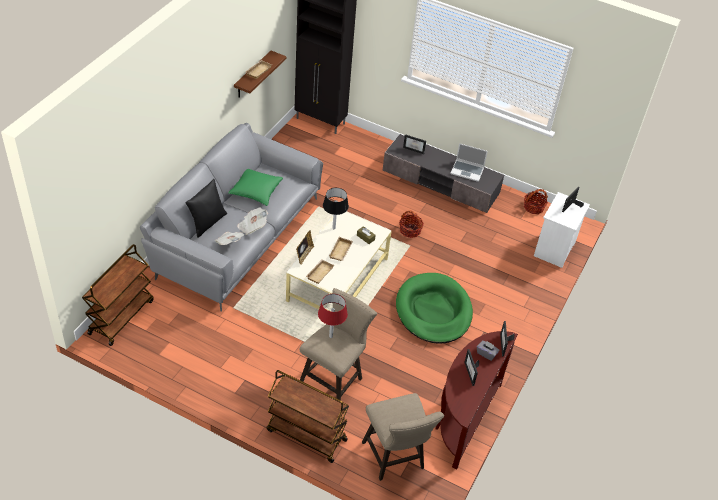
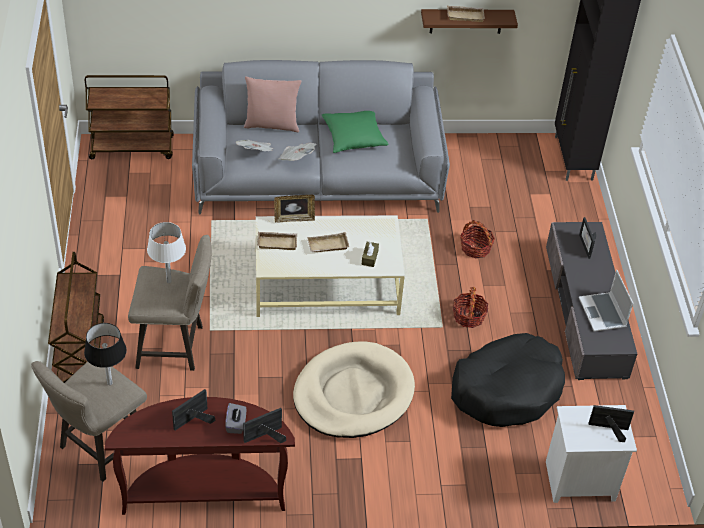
camera: 60 degrees right, 0 degrees up
black pillow [185,179,227,238] -> pink pillow [244,76,301,132]
red table lamp [318,294,348,338] -> white table lamp [147,222,186,283]
black table lamp [323,188,349,229] -> black table lamp moved to [84,323,127,385]
green dog bed [396,273,473,344] -> beige dog bed [293,342,415,438]
basket [524,189,548,214] -> basket moved to [460,220,495,258]
none -> black dog bed [451,333,565,427]

